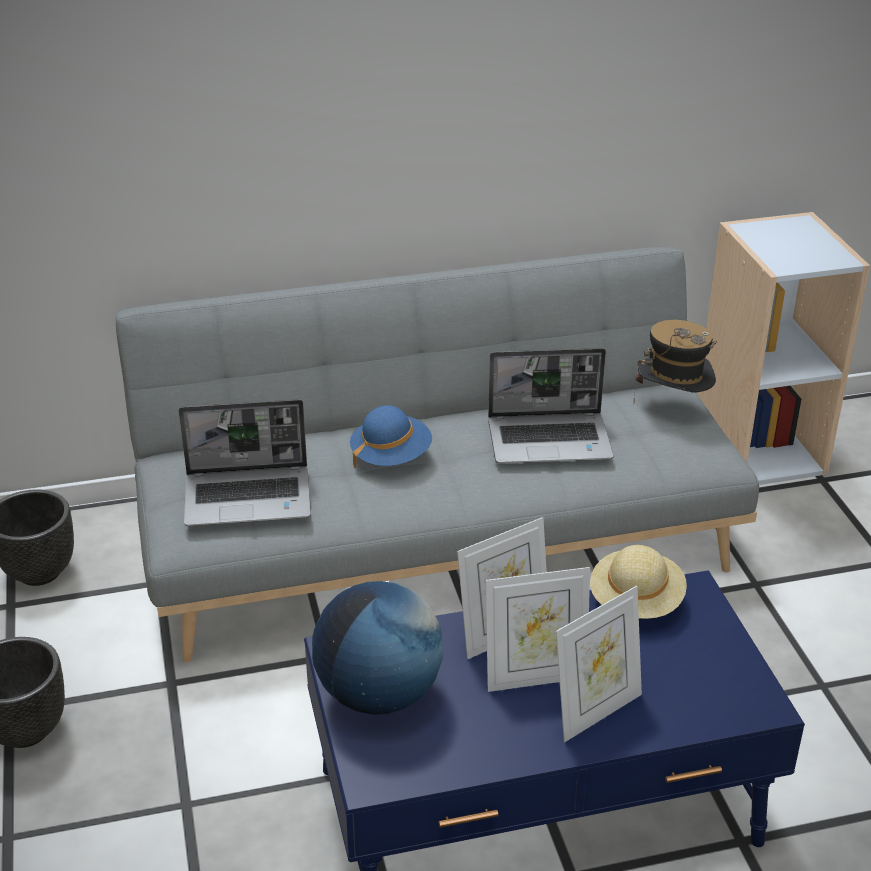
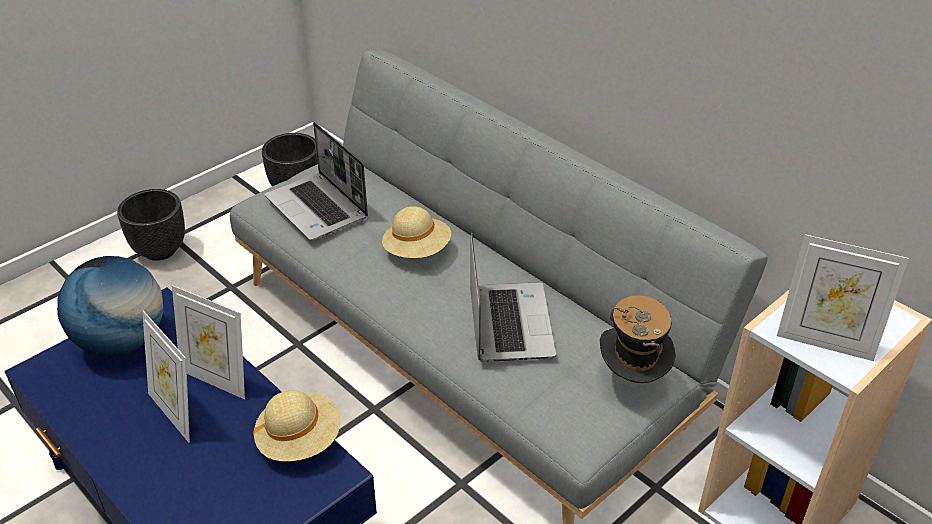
camera: 60 degrees right, 5 degrees up
blue hat [350,405,432,468] -> beige hat [382,206,451,258]
laptop [488,348,614,463] -> laptop turned 150 degrees counterclockwise [470,233,556,362]
picture frame [556,586,642,742] -> picture frame moved to [777,234,909,361]

